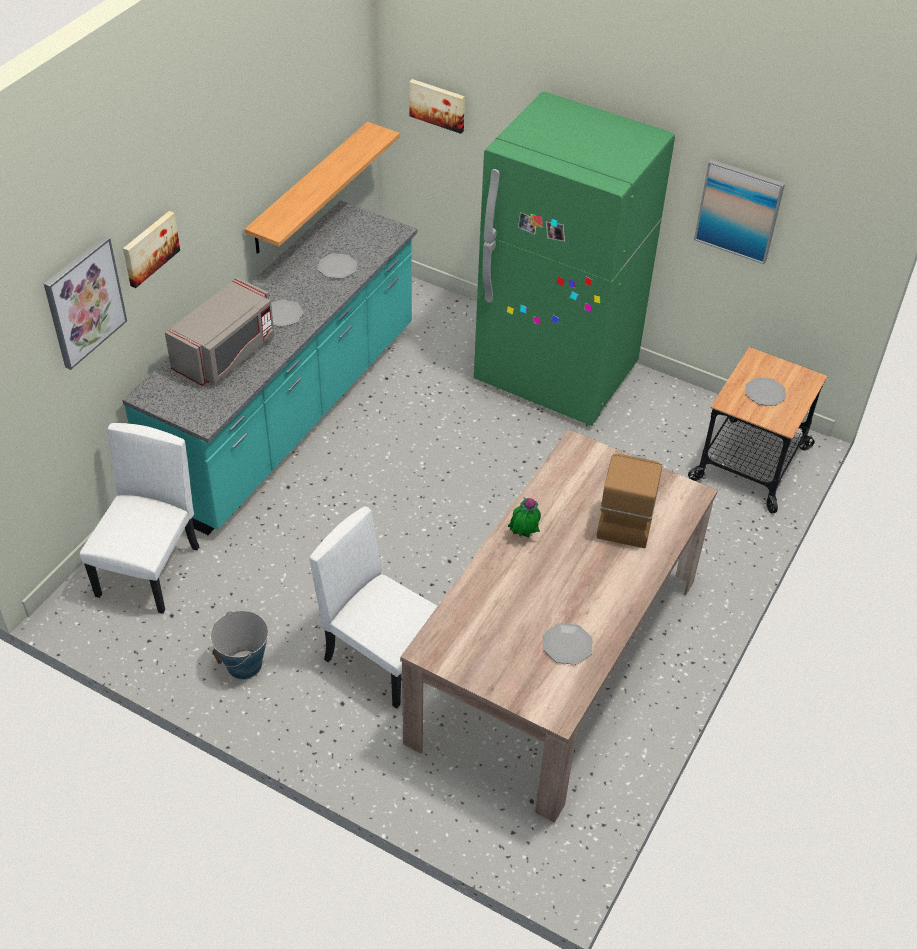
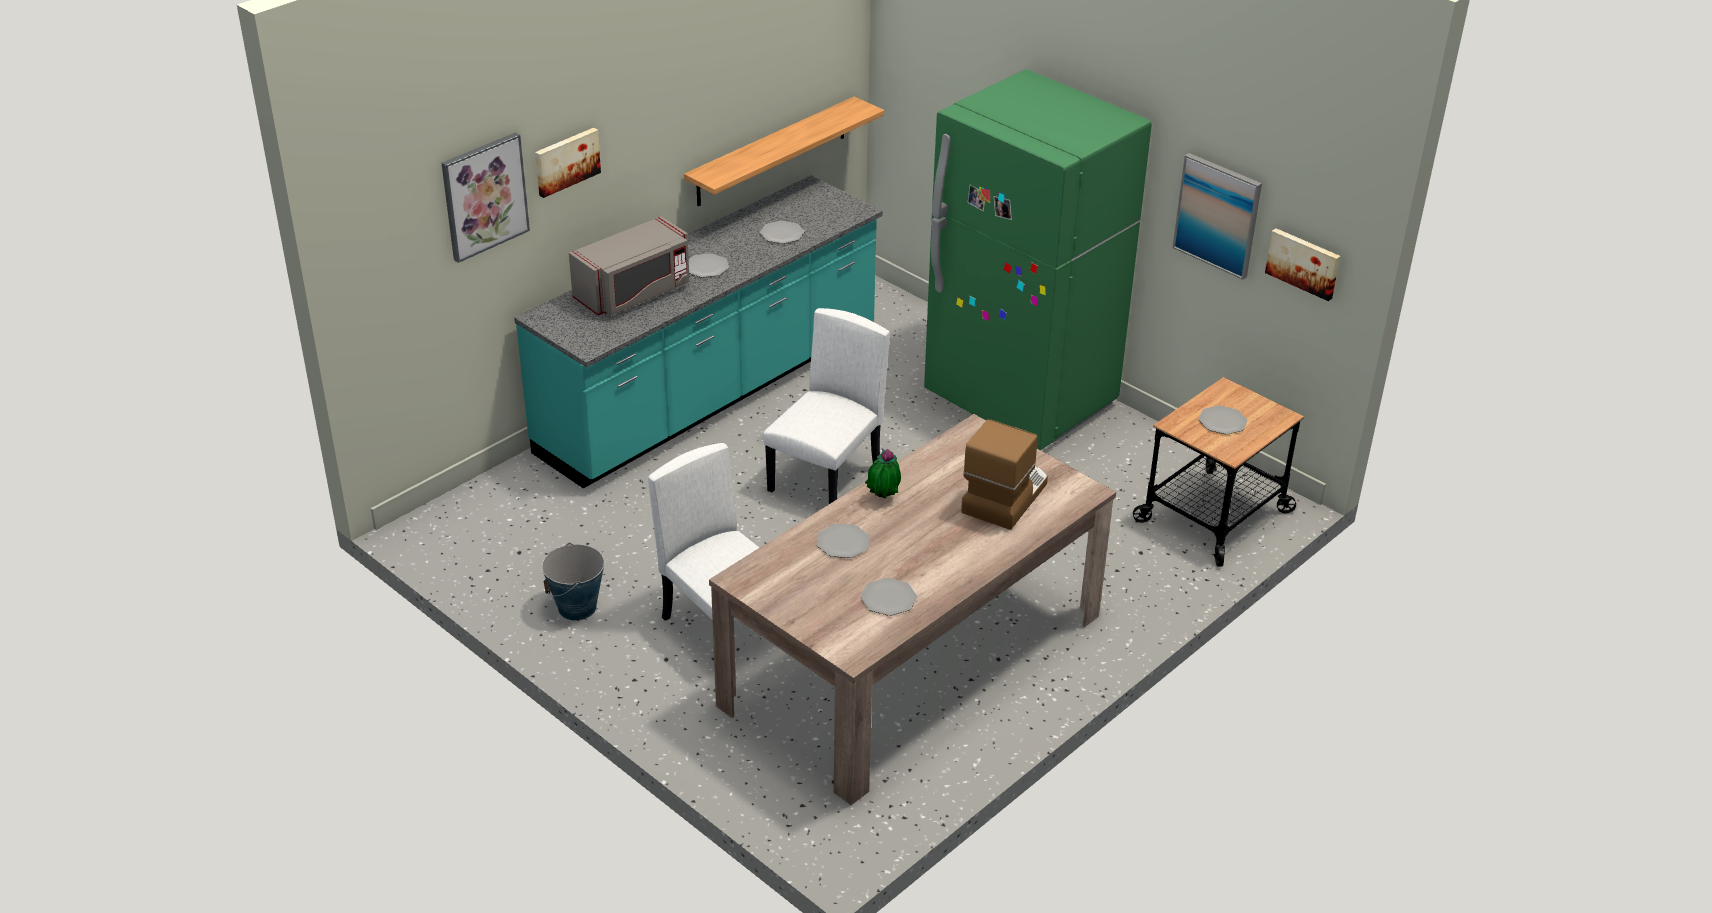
camera: 15 degrees right, 10 degrees down
white chair [80,423,199,614] -> white chair moved to [763,308,890,504]
picture [409,79,465,134] -> picture moved to [1265,228,1340,301]
none -> plate [817,524,870,558]

